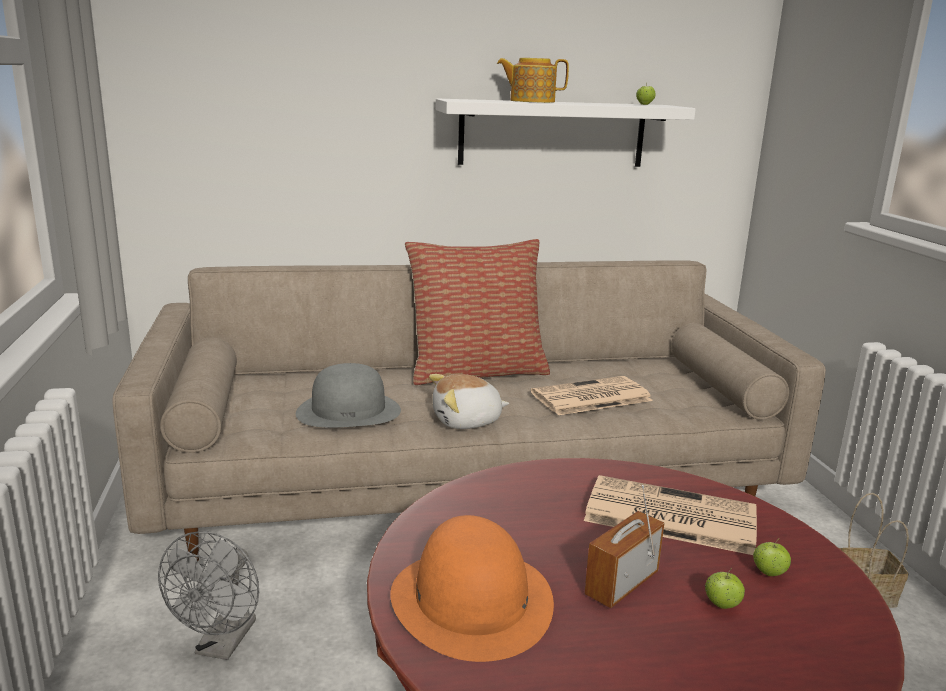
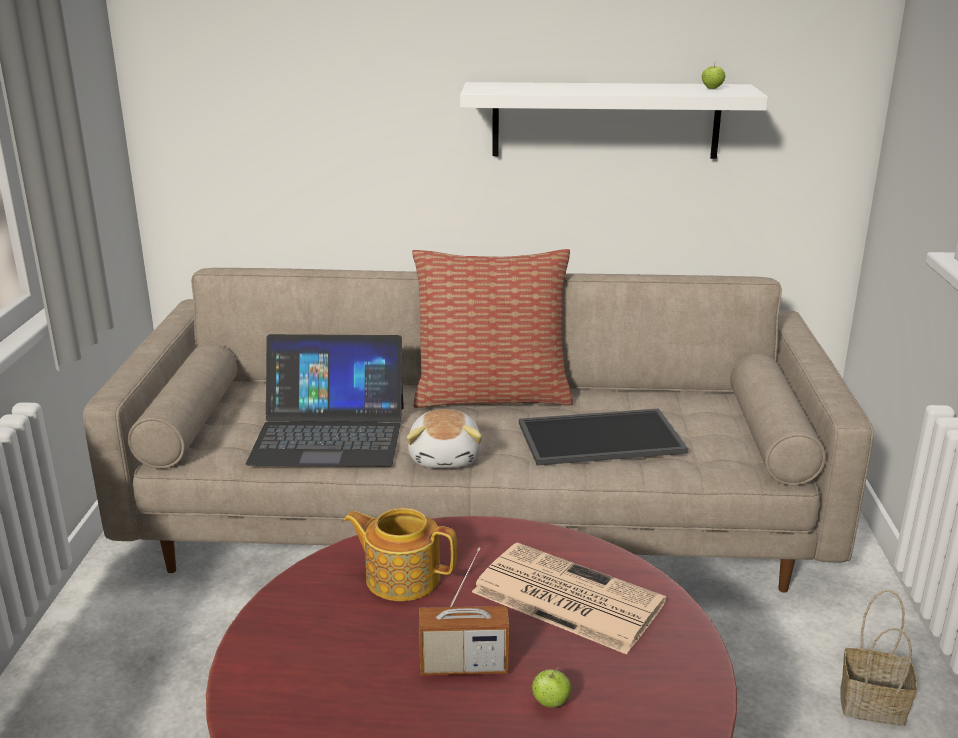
camera: 15 degrees right, 5 degrees up
grey fan [158,531,259,660] -> none
grey hat [296,363,401,428] -> laptop [246,334,404,467]
orange hat [390,515,554,662] -> none
plush toy [429,374,509,429] -> plush toy turned 90 degrees counterclockwise [407,409,482,468]
teapot [497,58,569,103] -> teapot moved to [344,508,457,601]
newspaper [531,376,653,415] -> tray [519,409,688,466]
radio [585,485,664,608] -> radio turned 150 degrees counterclockwise [419,547,509,676]
apple [753,538,791,576] -> none

